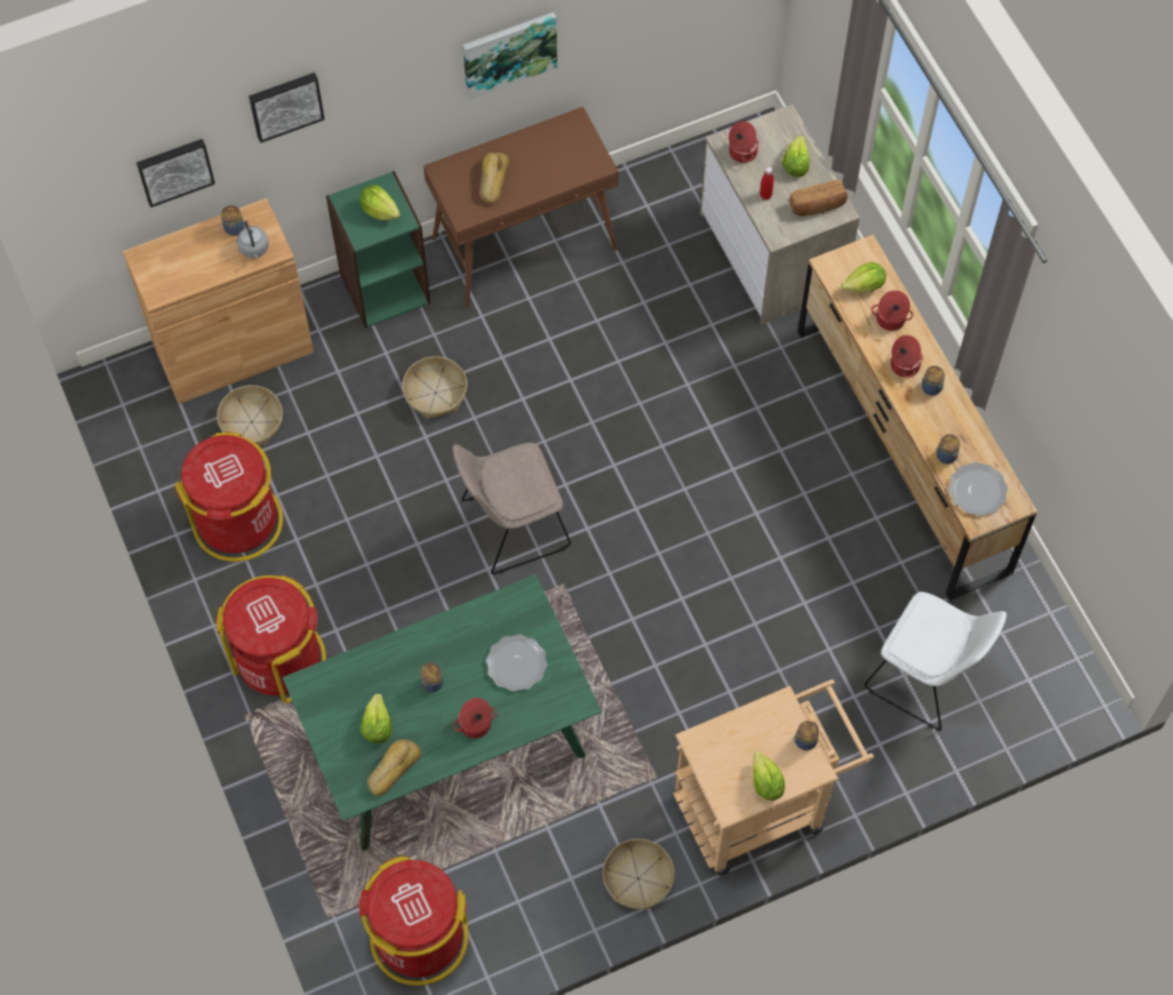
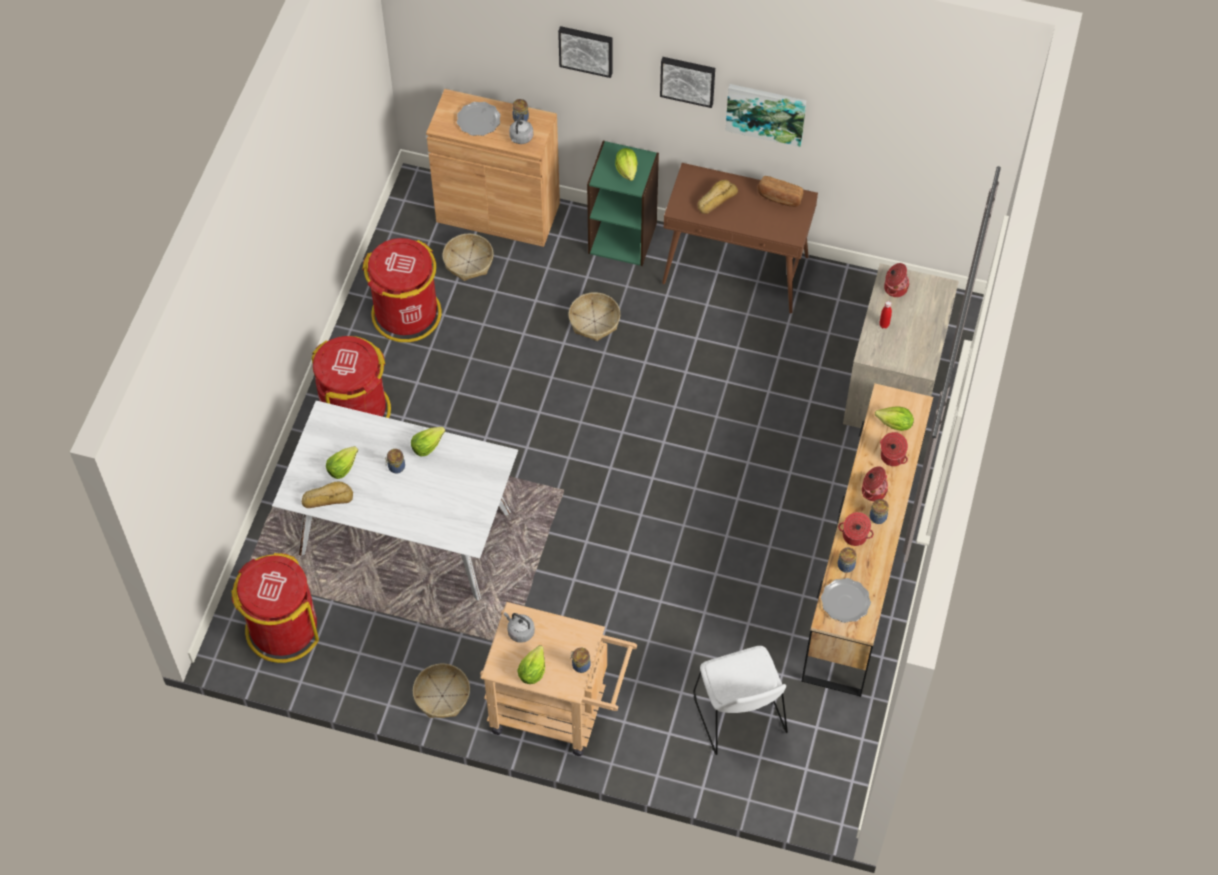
camera: 40 degrees right, 5 degrees down
picture [136,139,215,207] -> picture moved to [660,57,715,108]
green dining table [282,574,602,851] -> white dining table [272,401,518,601]
beige chair [453,443,571,574] -> none
cooking pot [453,698,497,738] -> cooking pot moved to [838,512,874,546]
plate [486,634,547,692] -> plate moved to [457,102,501,136]
lettuce [782,135,809,177] -> lettuce moved to [411,427,445,457]
bread [790,180,848,216] -> bread moved to [758,176,803,207]
none -> grey kettle [504,612,535,643]

